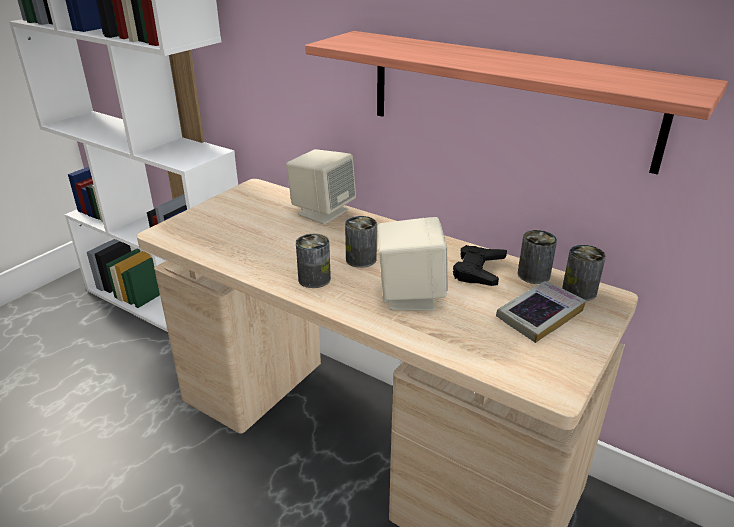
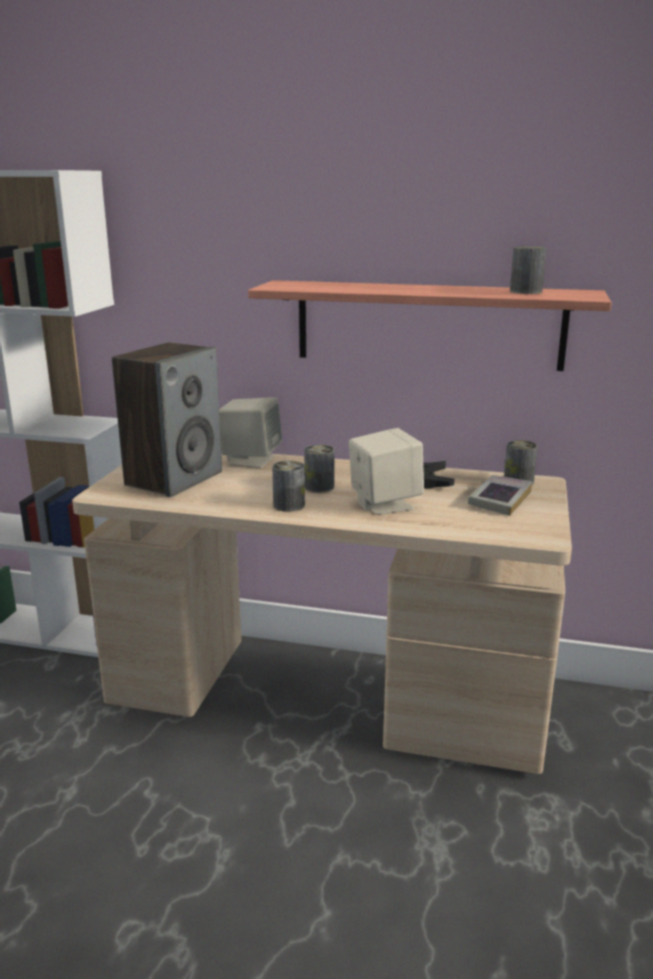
camera: 20 degrees left, 10 degrees down
can [517,230,557,284] -> can moved to [510,246,547,294]
none -> speaker [112,342,222,497]

